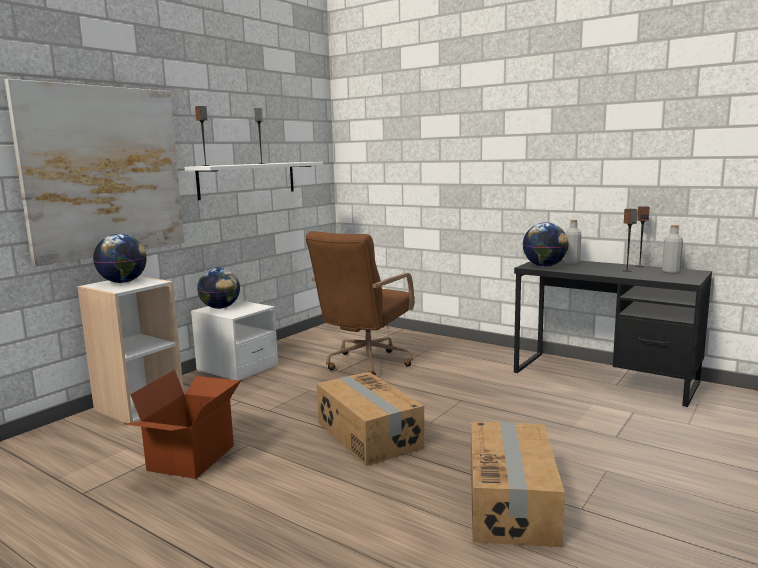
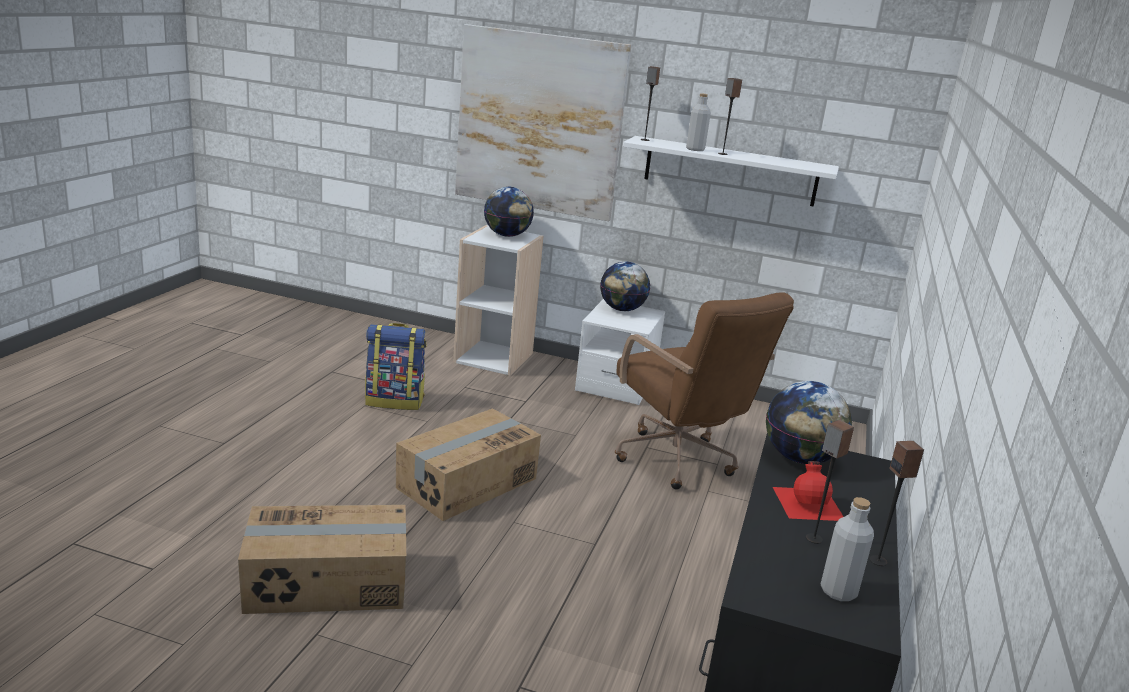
camera: 70 degrees right, 10 degrees up
cardboard box [124,370,241,479] -> backpack [365,323,426,410]
brown office chair [306,231,415,376] -> brown office chair turned 135 degrees counterclockwise [615,292,794,490]
grey bottle [564,220,581,264] -> grey bottle moved to [686,93,711,151]
none -> red bottle [773,461,844,521]

